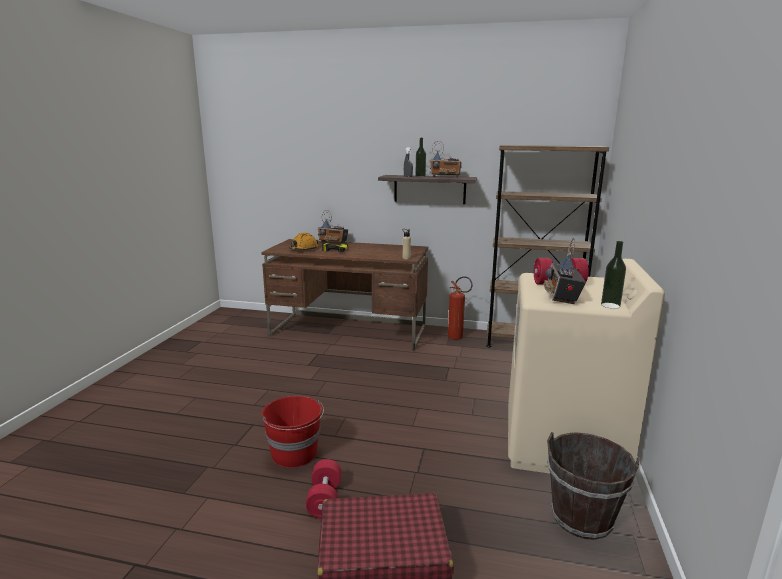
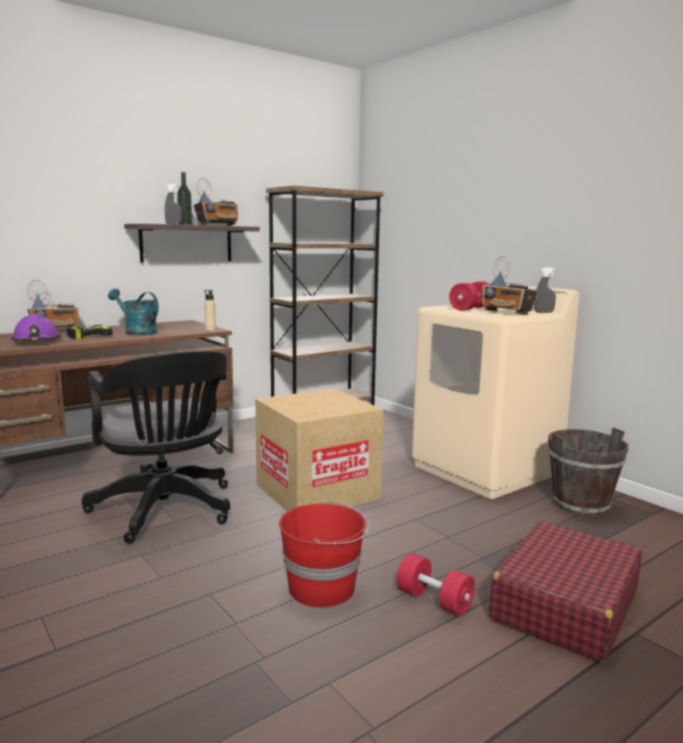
camera: 50 degrees left, 5 degrees down
orange hard hat [289,232,319,250] -> purple hard hat [11,314,61,341]
fire extinguisher [448,276,472,340] -> none
bottle [601,241,626,309] -> grey spray bottle [535,268,556,313]
none -> black office chair [82,351,230,544]
none -> turquoise watering can [108,288,159,335]
none -> cardboard box [255,389,383,511]

